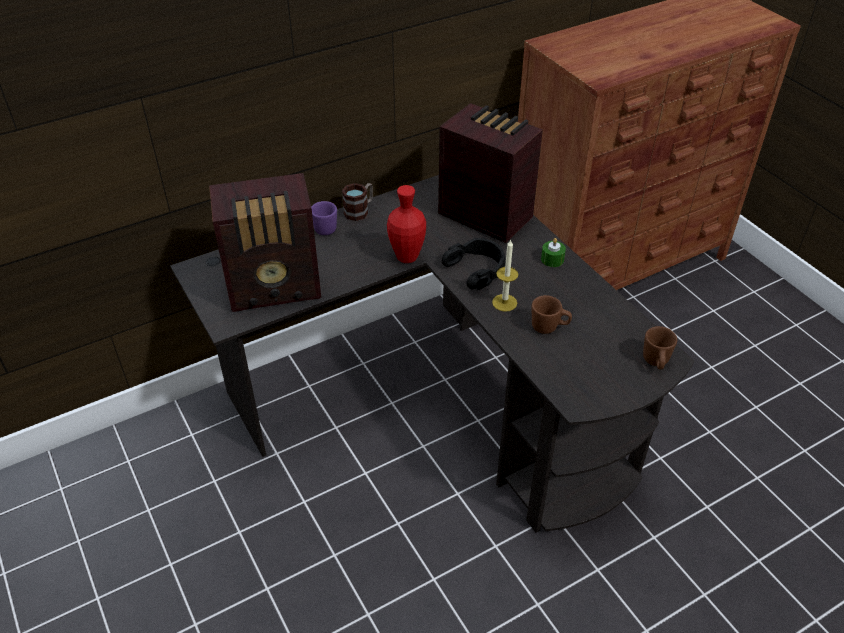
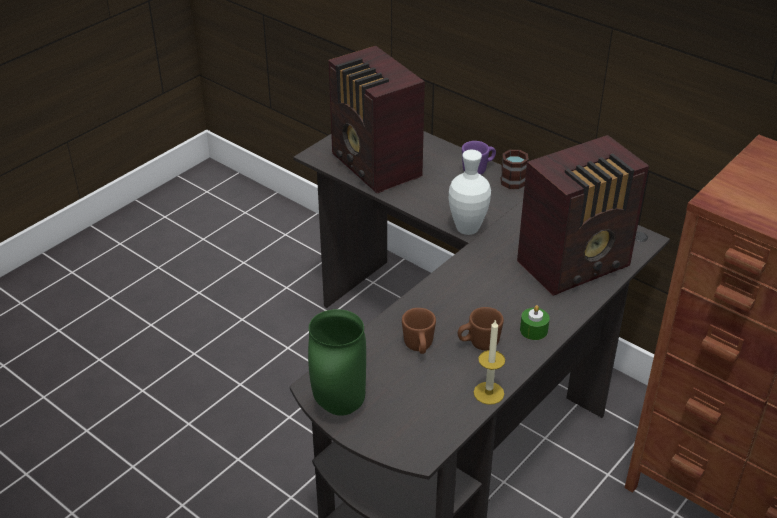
camera: 70 degrees right, 5 degrees down
red vase [387,185,426,263] -> white vase [449,150,491,235]
radio [438,103,543,243] -> radio turned 45 degrees clockwise [517,135,649,296]
black headphones [442,238,506,290] -> none
candle [492,239,518,312] -> candle moved to [474,319,505,405]
brown mug [643,326,677,370] -> brown mug moved to [458,307,504,350]
none -> green vase [308,309,366,416]

